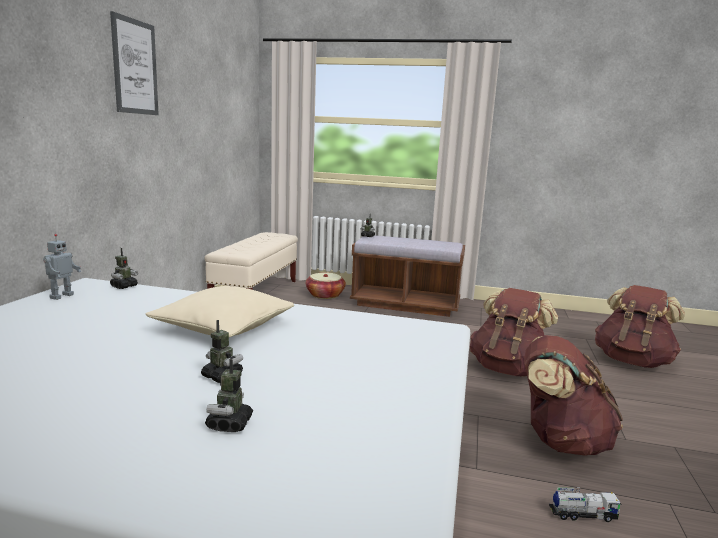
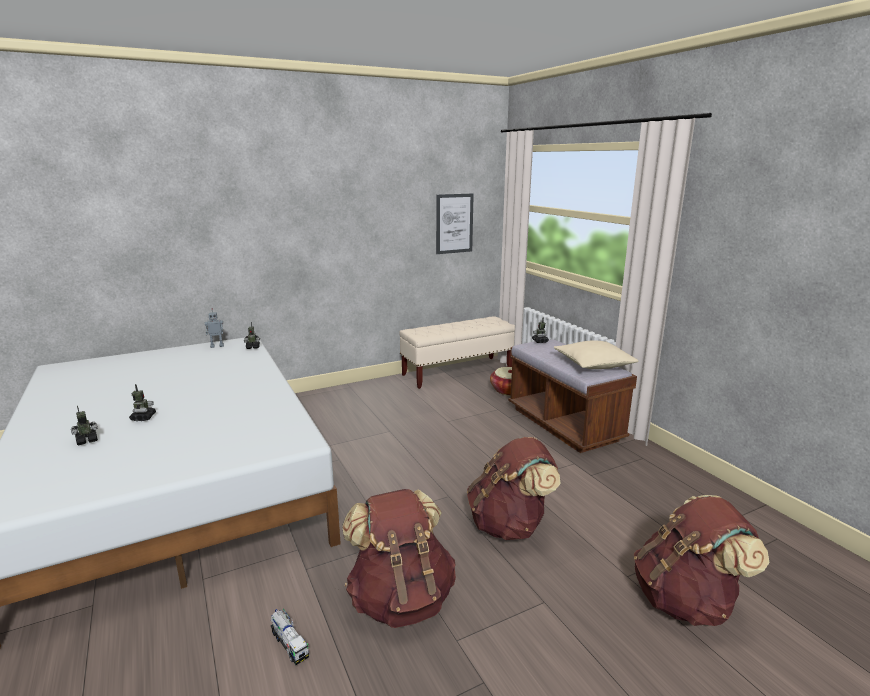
camera: 50 degrees right, 5 degrees up
picture [110,11,159,115] -> picture moved to [436,193,474,254]
beige pillow [145,286,294,337] -> beige pillow moved to [554,341,639,369]

